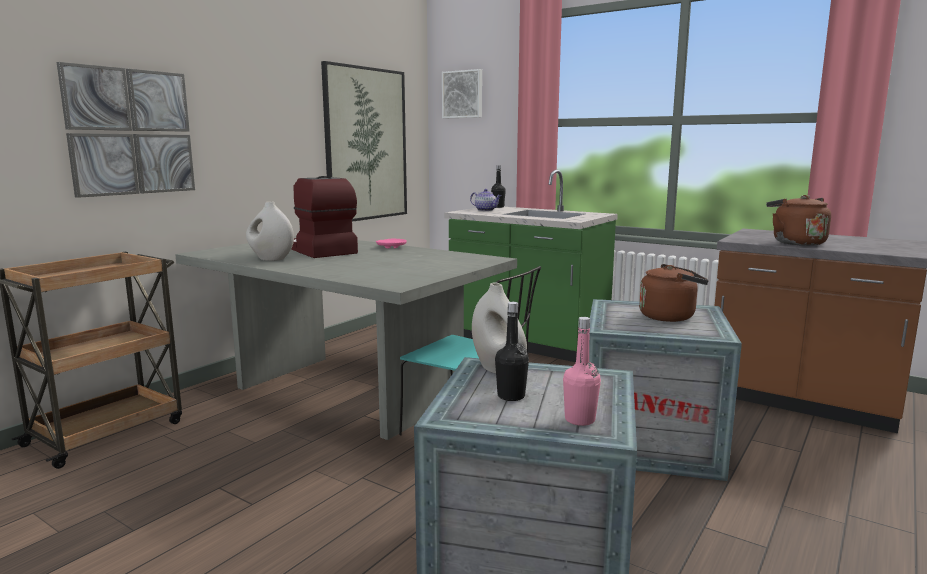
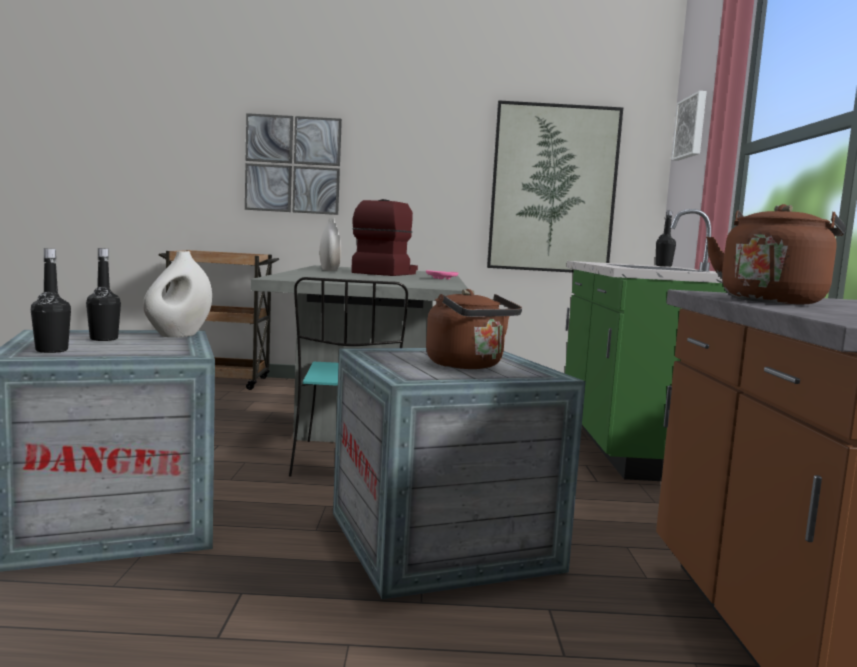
camera: 55 degrees right, 5 degrees down
teapot [470,189,502,211] -> none
pink bottle [563,317,601,426] -> black bottle [31,248,71,353]

